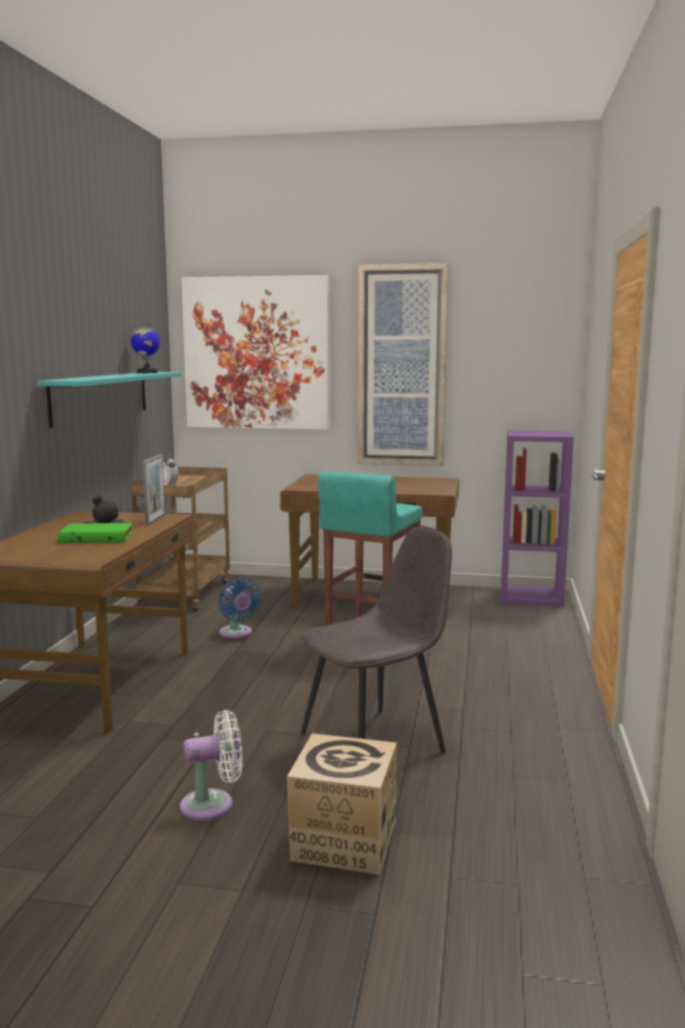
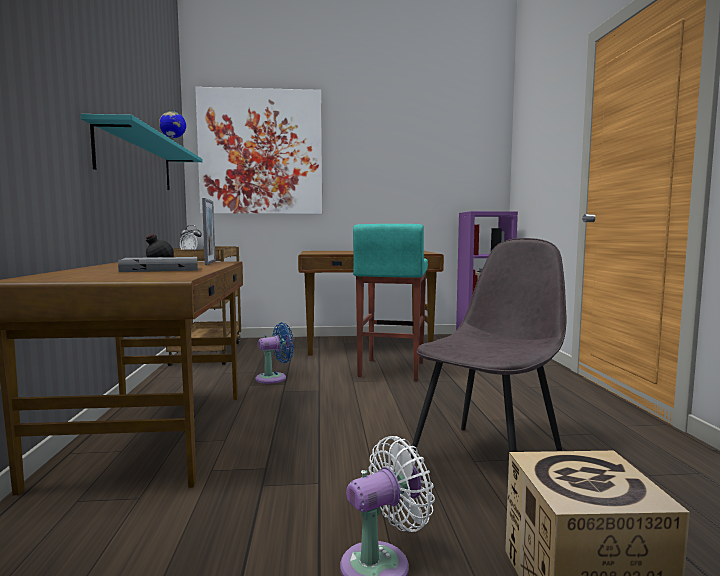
camera: 15 degrees left, 5 degrees down
green book [58,523,133,543] -> grey book [118,257,198,272]
blue fan [218,577,261,638] -> blue fan turned 75 degrees counterclockwise [256,322,294,384]
picture [358,263,448,466] -> none

